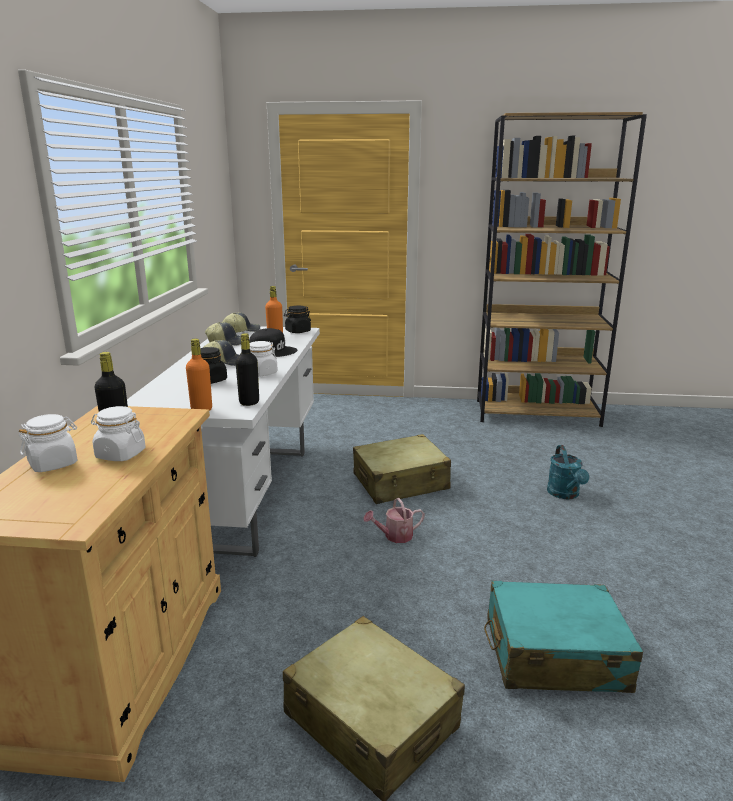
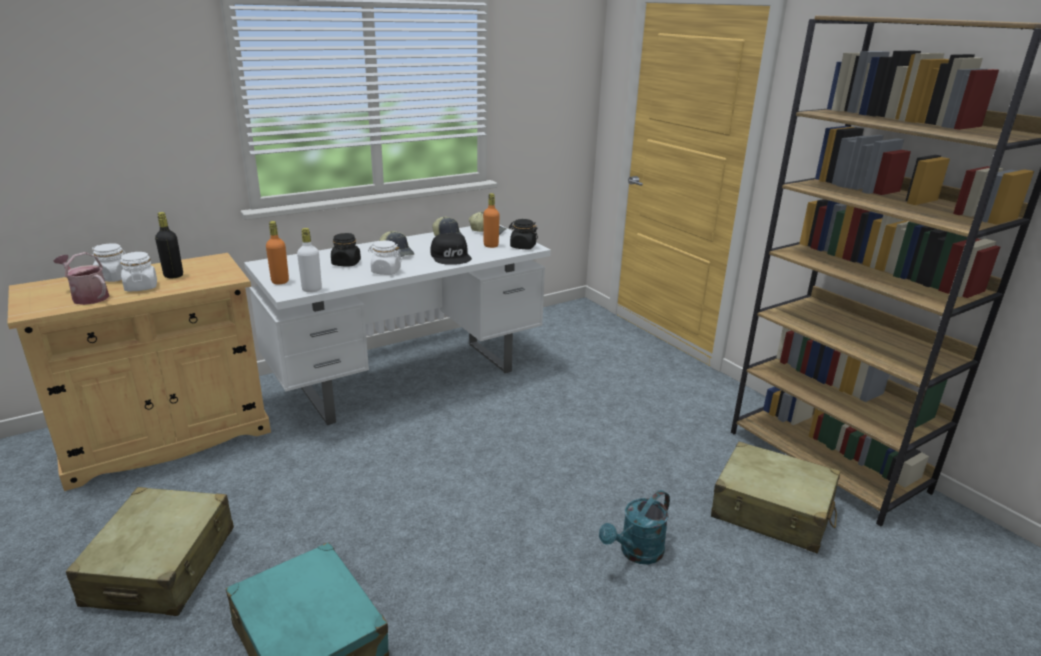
camera: 50 degrees right, 5 degrees up
black bottle [235,333,259,406] -> white bottle [297,228,322,292]
beige suitcase [353,434,451,504] -> beige suitcase moved to [711,442,840,553]
watering can [364,498,425,543] -> watering can moved to [54,252,109,305]

